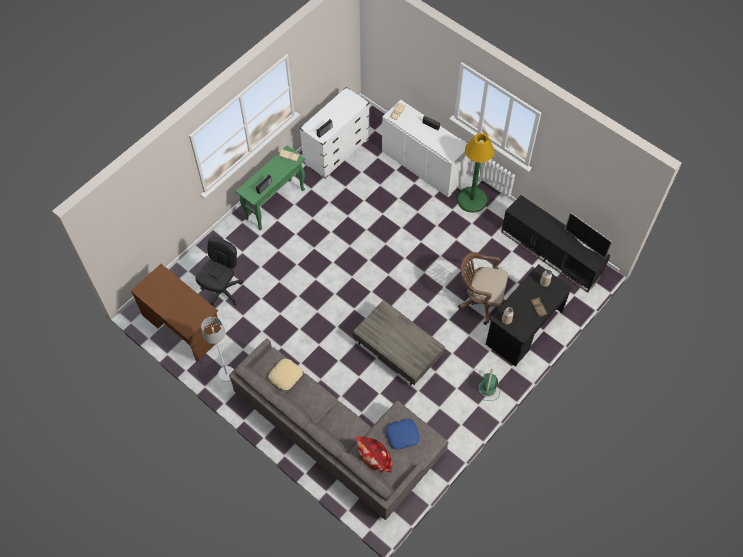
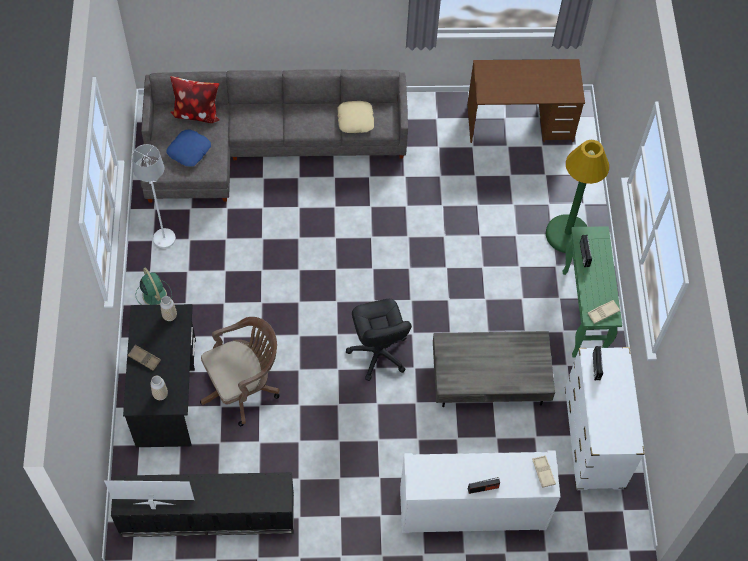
camera: 135 degrees right, 0 degrees up
black office chair [196,237,243,307] -> black office chair moved to [346,299,412,381]
white floor lamp [201,317,234,382] -> white floor lamp moved to [132,144,176,248]
grey coffee table [353,300,445,385] -> grey coffee table moved to [433,331,555,407]
green floor lamp [457,133,495,213] -> green floor lamp moved to [546,140,609,253]

